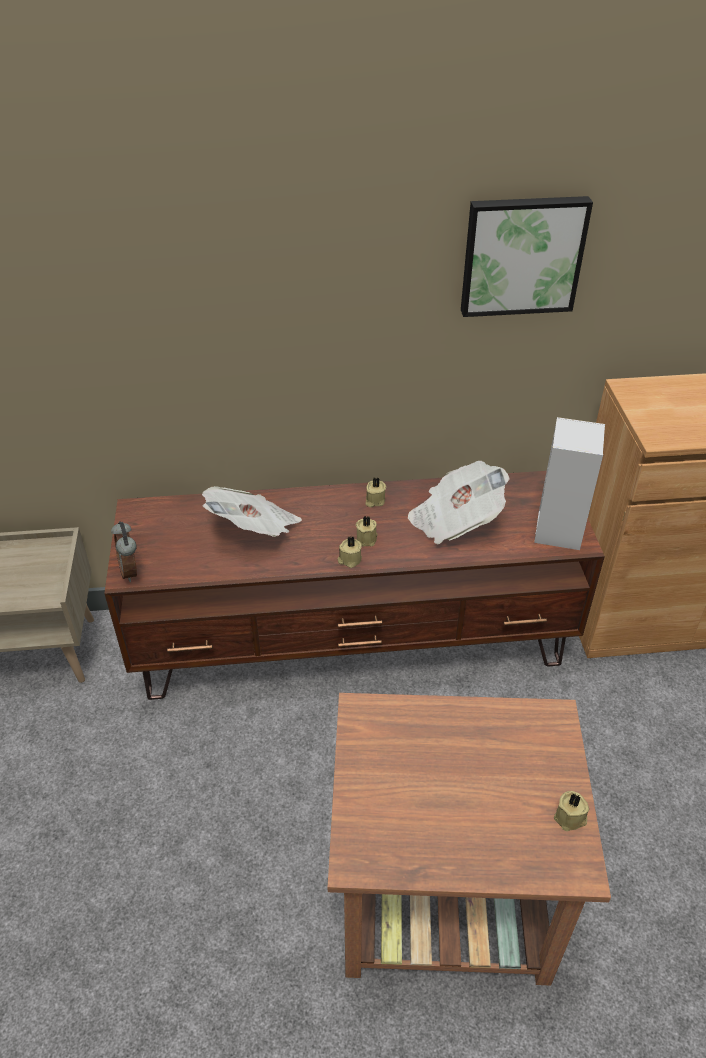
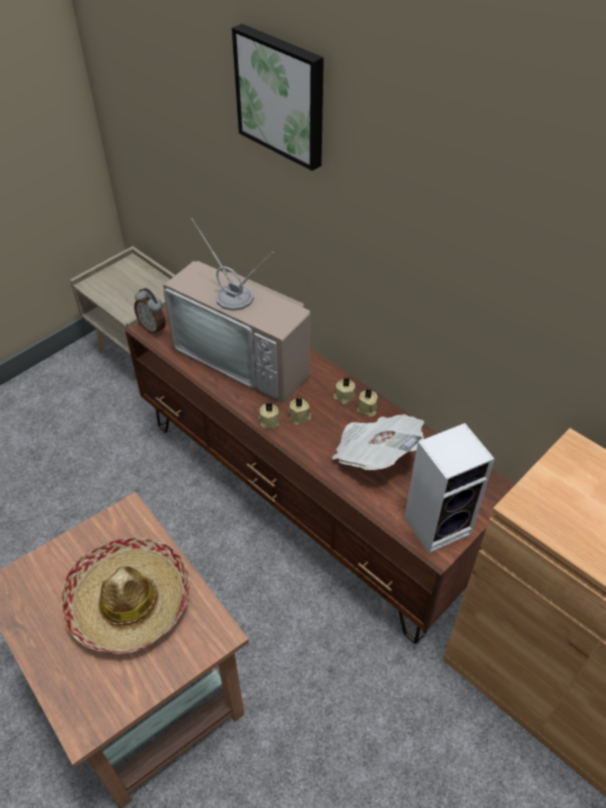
camera: 50 degrees right, 5 degrees up
alarm clock [111,521,137,582] -> alarm clock turned 75 degrees counterclockwise [134,288,166,335]
newspaper [202,486,302,537] -> television [163,218,310,403]
picture [461,196,593,317] -> picture moved to [232,24,324,171]
beige candle [554,791,589,831] -> beige candle moved to [357,389,378,417]
none -> hat [61,537,190,654]

